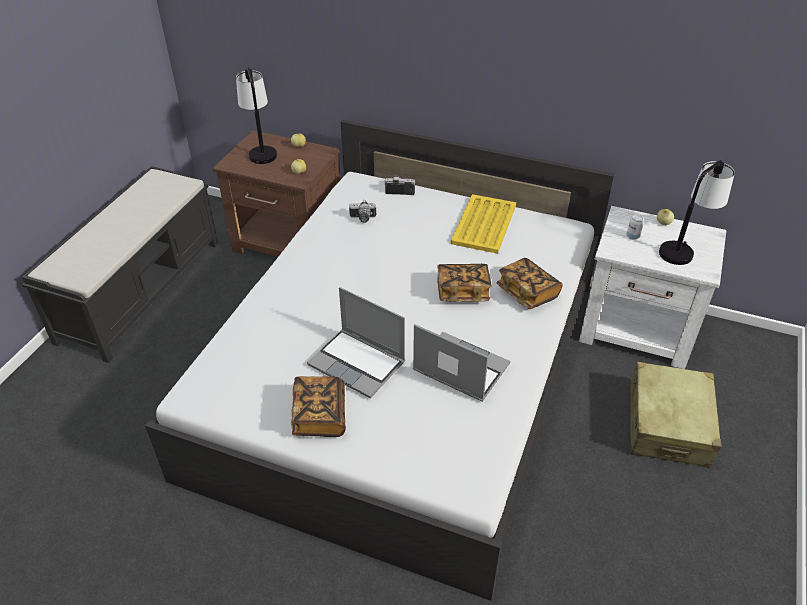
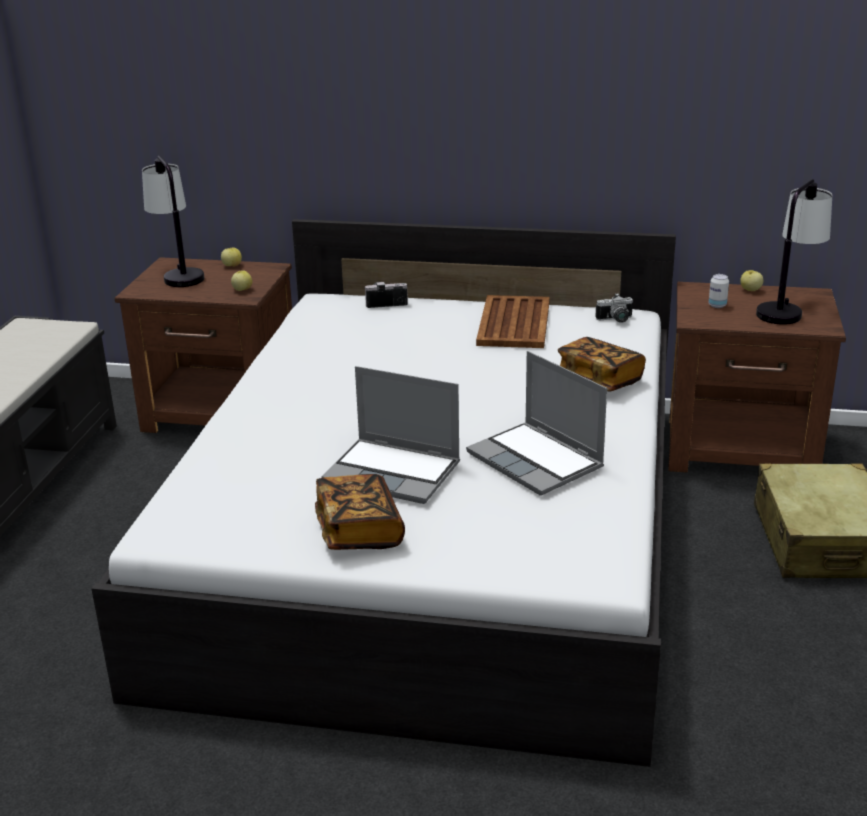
camera: 10 degrees left, 15 degrees down
camera [349,200,376,223] -> camera moved to [595,293,633,323]
laptop [413,324,511,402] -> laptop turned 150 degrees counterclockwise [466,351,607,496]
book [437,264,492,302] -> none
yellow tray [451,194,516,254] -> brown tray [476,295,550,348]
white nightstand [579,206,726,369] -> brown nightstand [669,282,846,473]

